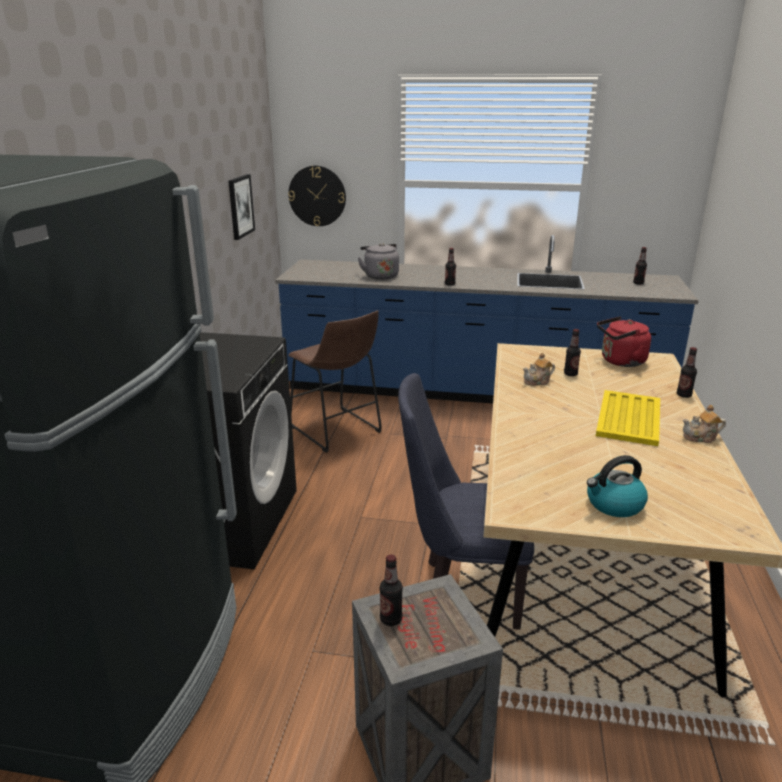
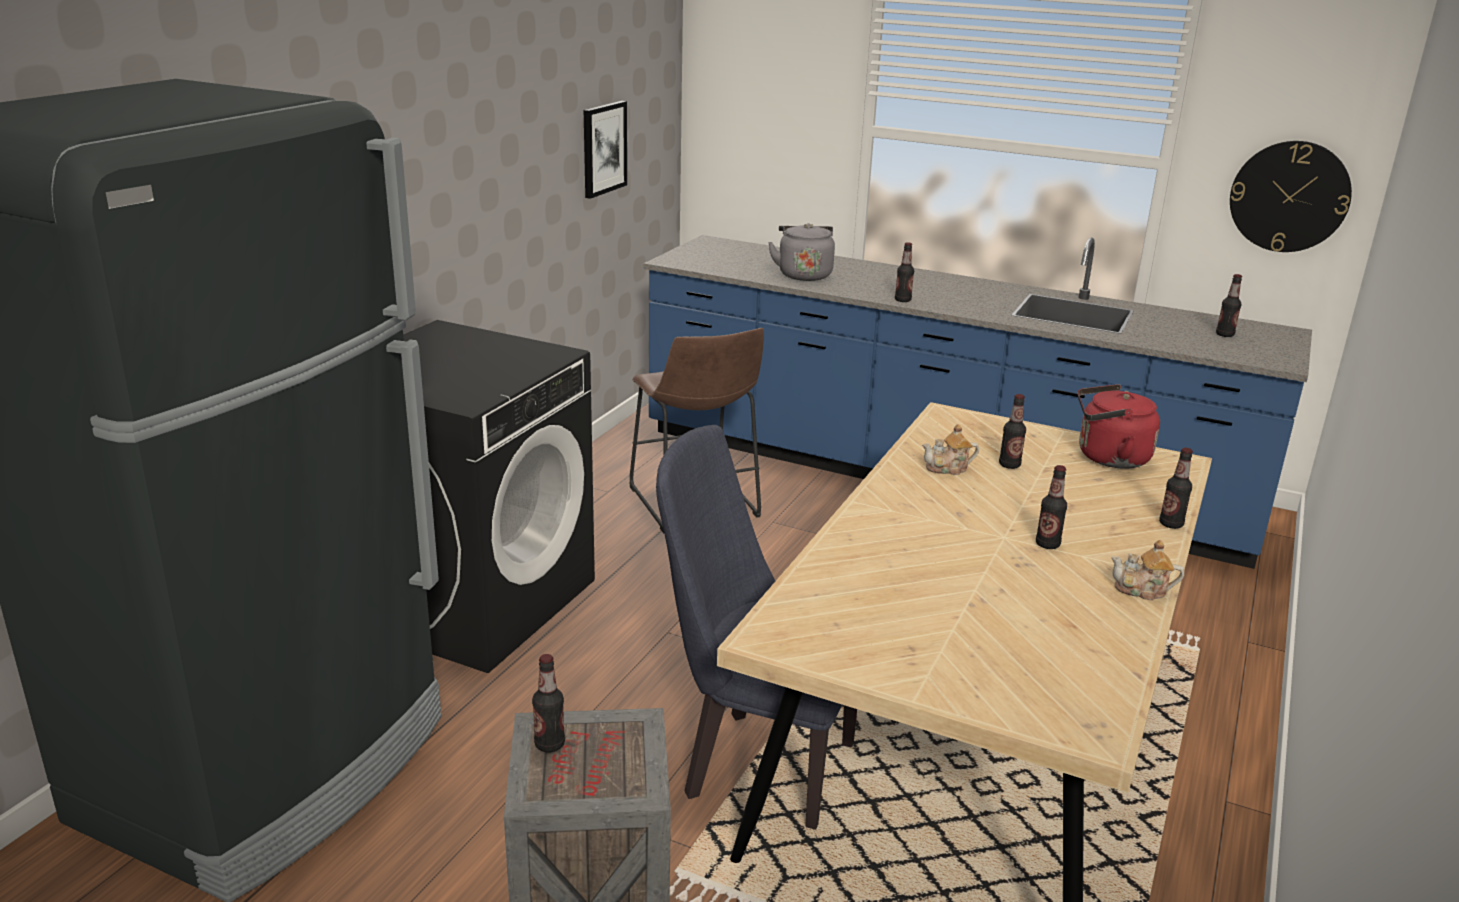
camera: 15 degrees right, 0 degrees up
wall clock [288,166,346,226] -> wall clock moved to [1230,141,1352,252]
kettle [587,455,648,517] -> none
yellow tray [596,390,660,446] -> bottle [1036,465,1067,549]

